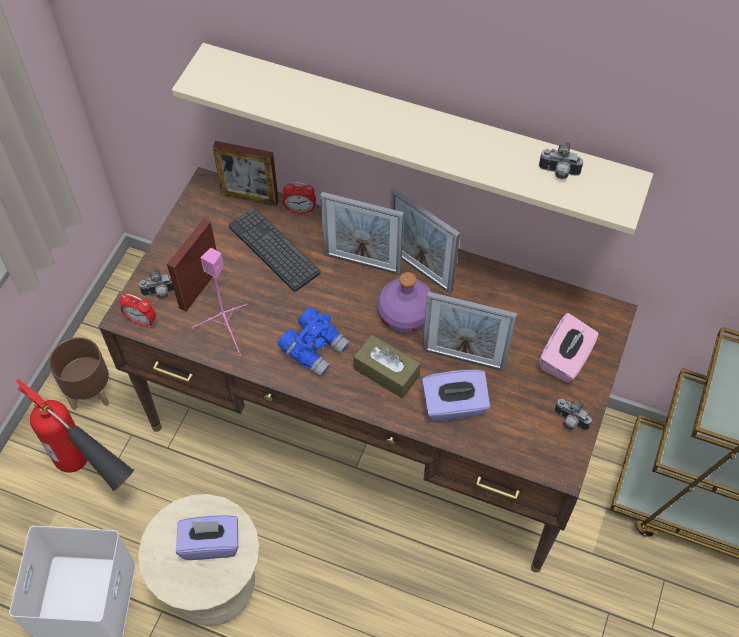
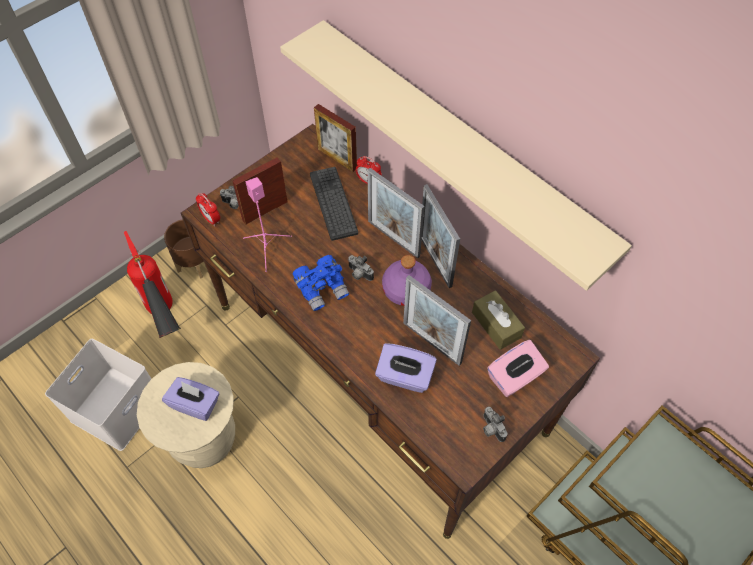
camera: 25 degrees right, 0 degrees up
brown tissue box [354,335,421,398] -> brown tissue box moved to [472,290,525,350]
camera [539,142,583,179] -> camera moved to [348,255,374,281]

